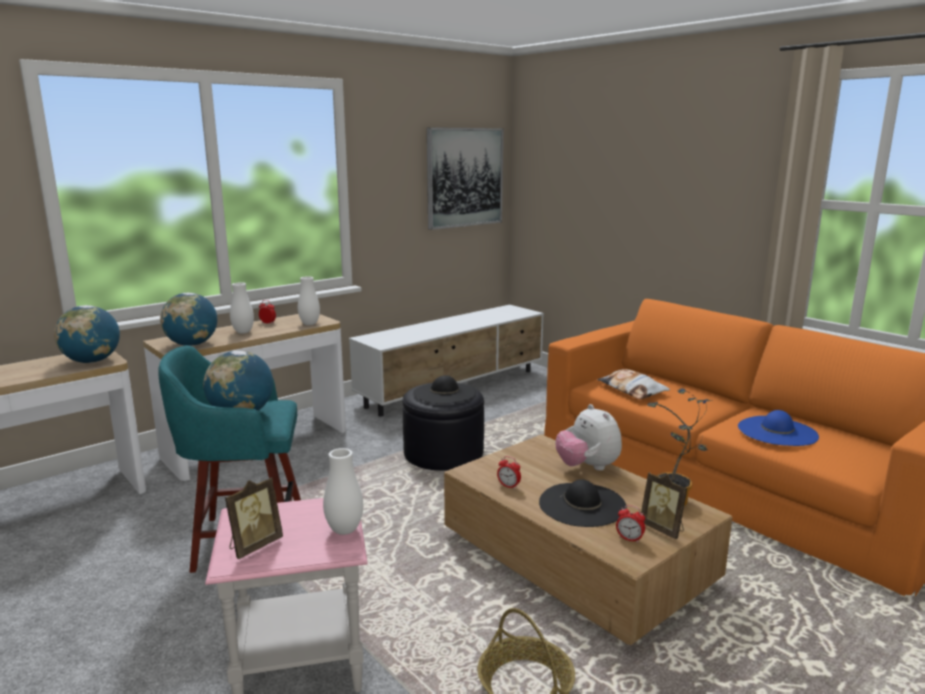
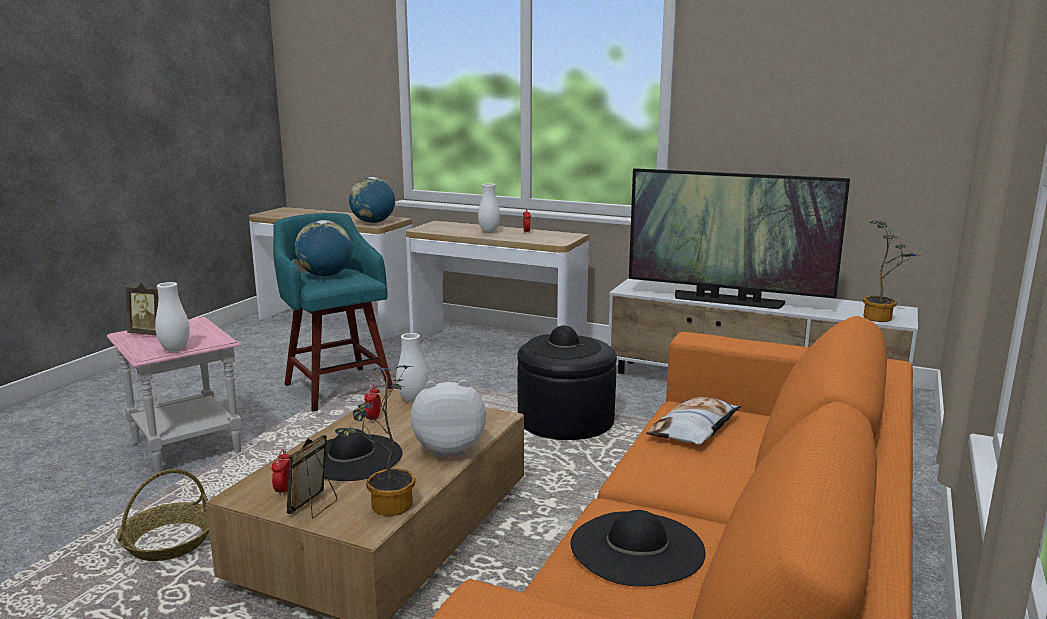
camera: 65 degrees right, 0 degrees up
globe [160,293,217,346] -> none
white vase [298,276,320,325] -> white vase moved to [396,333,428,403]
picture [427,127,503,230] -> none
plush toy [555,404,622,471] -> plush toy turned 45 degrees clockwise [410,380,486,457]
blue hat [738,410,819,446] -> black hat [570,510,706,587]
none -> television [629,168,850,309]
none -> potted plant [863,221,921,322]

